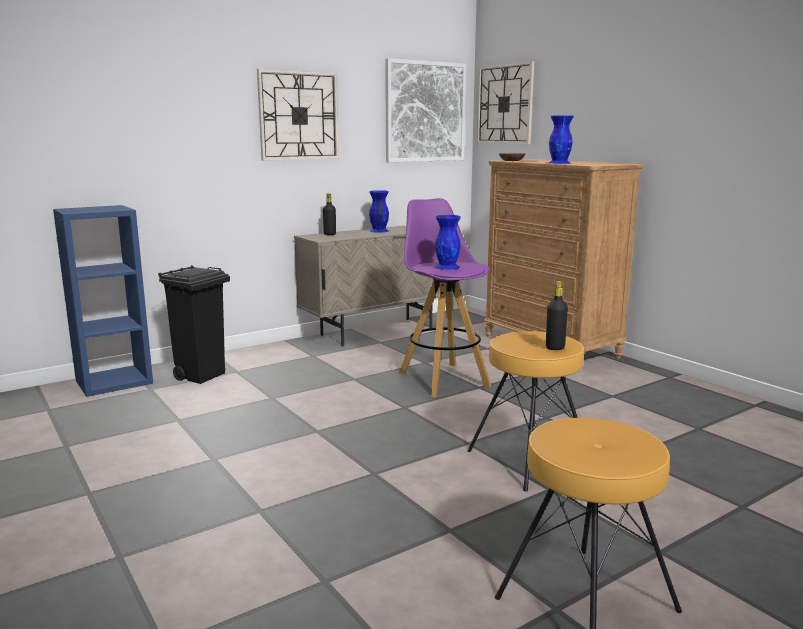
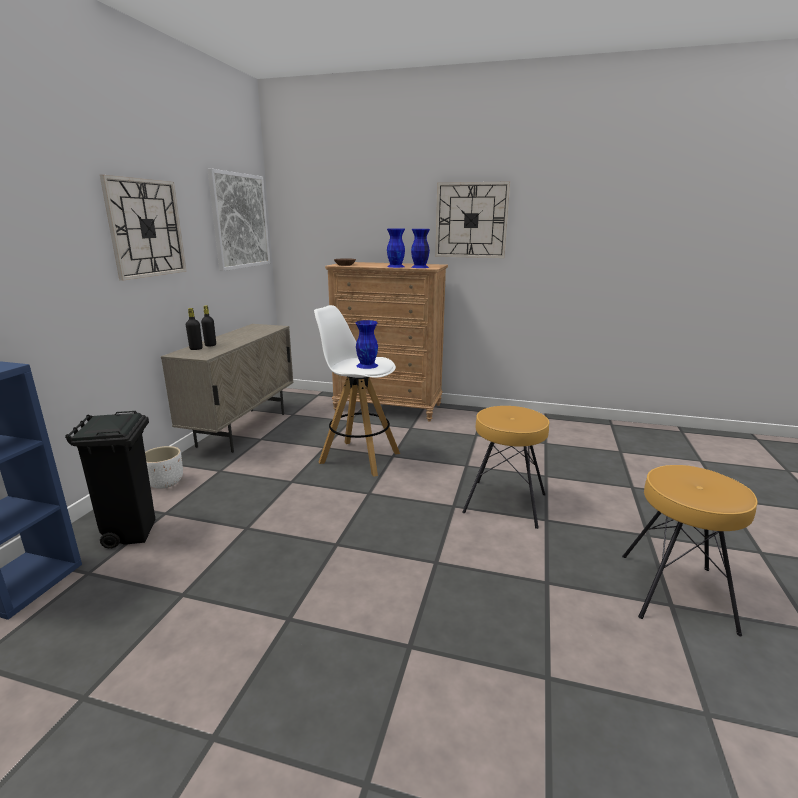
camera: 40 degrees left, 5 degrees up
blue vase [369,190,389,233] -> blue vase moved to [411,229,430,268]
purple stool [399,198,491,398] -> white stool [314,305,400,477]
wall clock [477,61,535,144] -> wall clock moved to [435,181,510,258]
black bottle [546,281,568,350] -> black bottle moved to [201,305,216,347]
none -> white planter [145,446,183,489]

